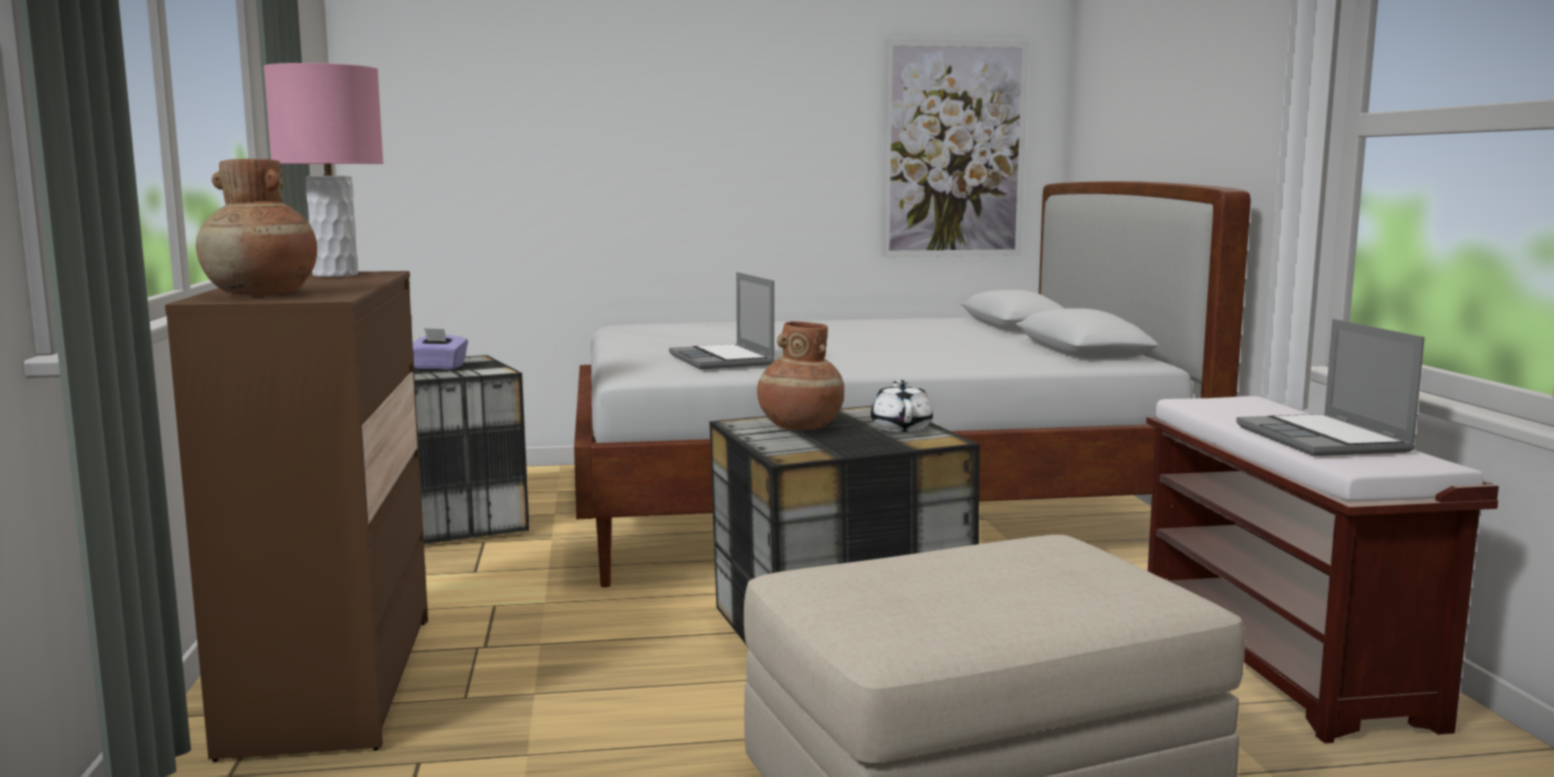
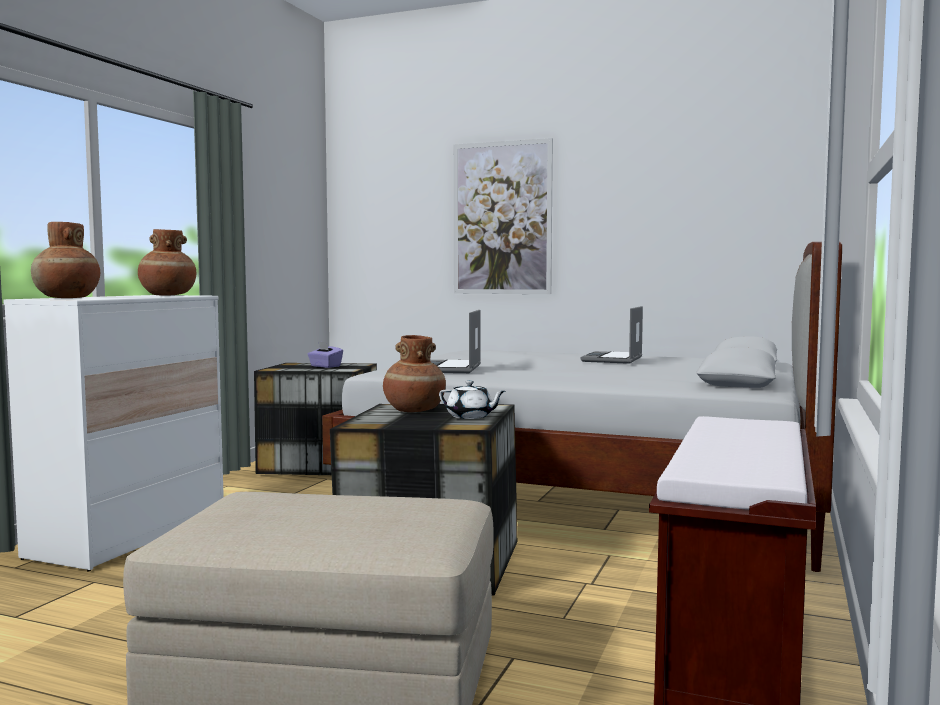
camera: 30 degrees right, 5 degrees down
brown dresser [165,271,428,762] -> white dresser [3,295,224,572]
pink table lamp [264,63,384,277] -> brown vase [138,229,196,296]
white teapot [871,380,933,432] -> white teapot turned 90 degrees clockwise [439,381,505,419]
picture [882,39,1029,257] -> picture moved to [454,138,553,294]
laptop [1236,319,1425,456] -> laptop moved to [581,306,643,364]

